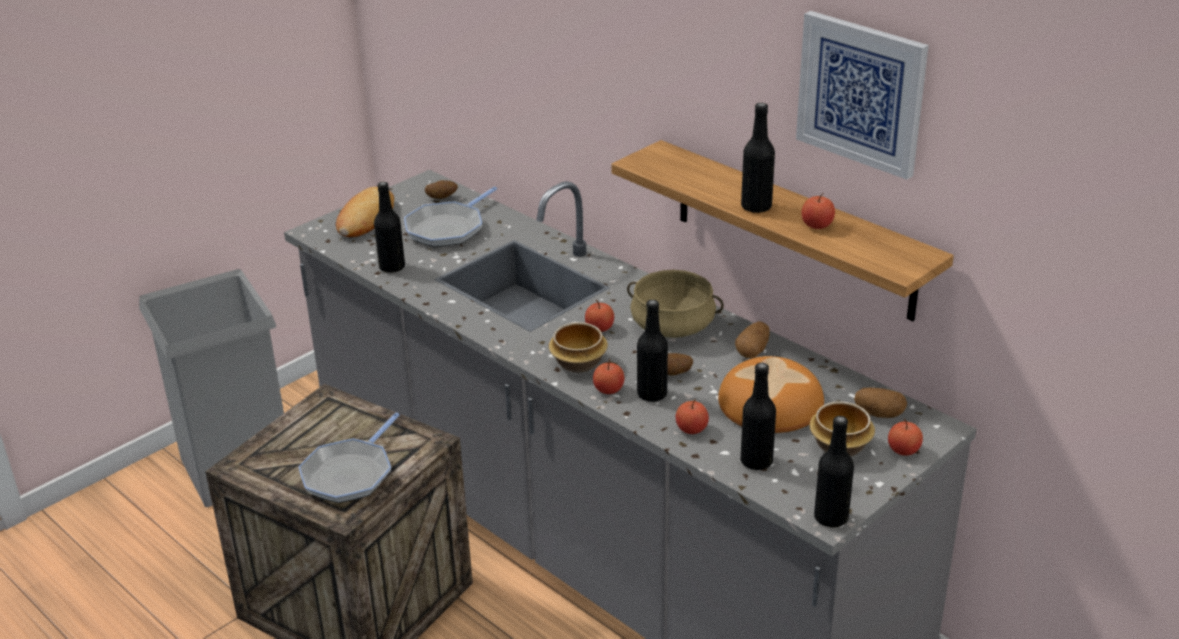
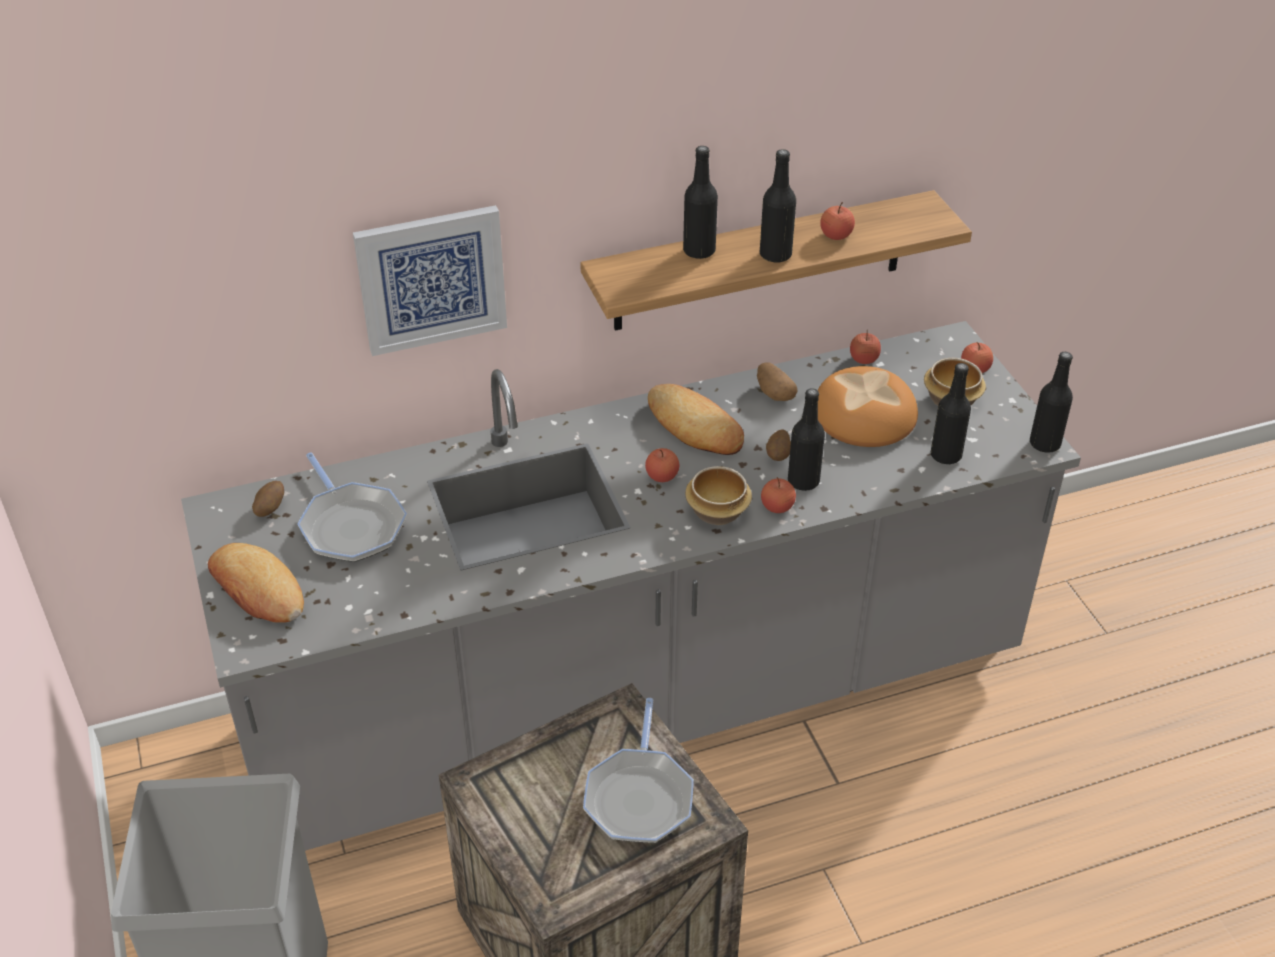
camera: 65 degrees left, 10 degrees up
frying pan [298,413,400,503] -> frying pan turned 45 degrees clockwise [583,698,694,843]
black bottle [374,182,405,273] -> black bottle moved to [683,146,718,259]
beige cooking pot [627,270,724,338] -> bread [648,384,744,455]
apple [676,398,709,434] -> apple moved to [850,330,881,364]
picture [796,11,929,180] -> picture moved to [353,205,507,356]
potato [854,388,907,418] -> none

